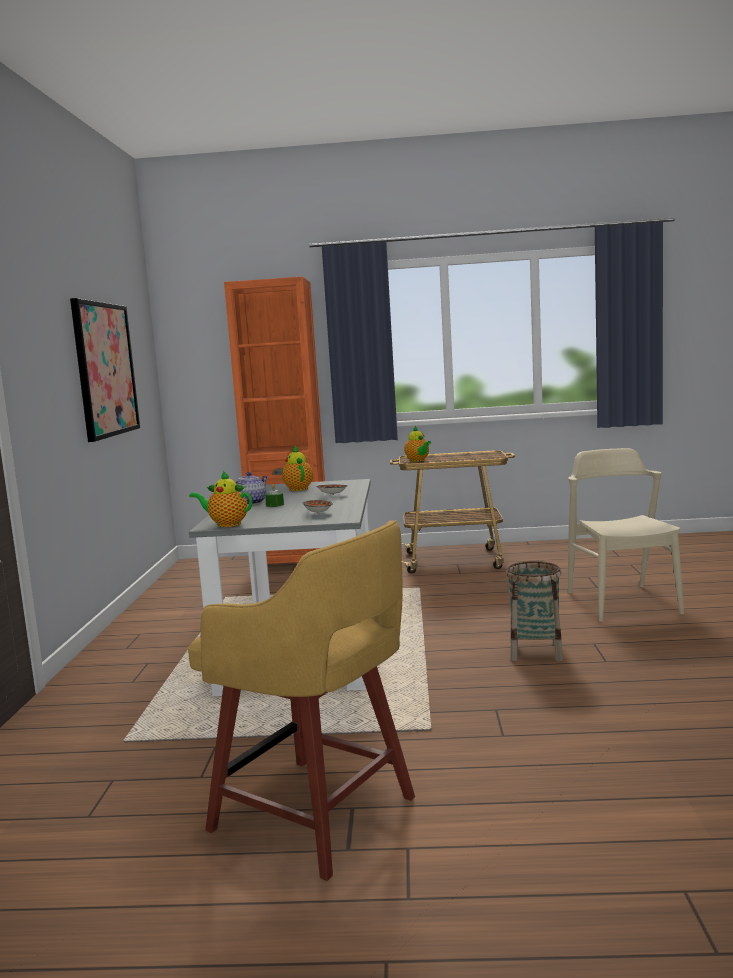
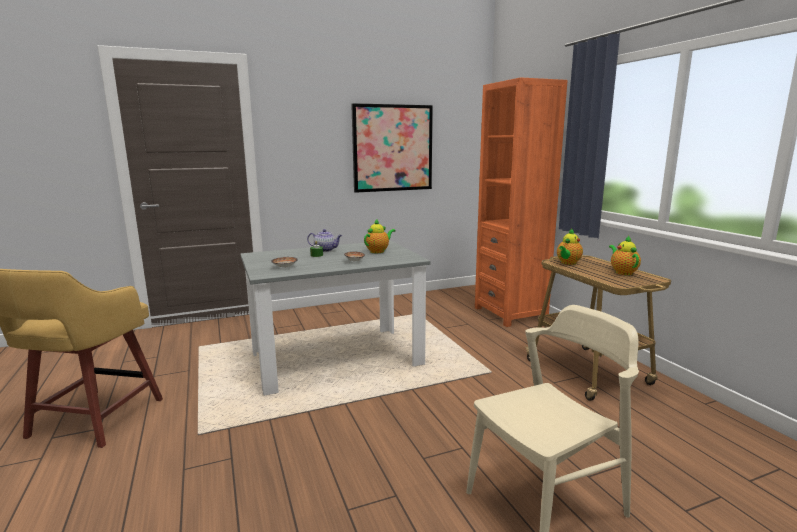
camera: 65 degrees right, 5 degrees up
teapot [189,471,252,527] -> teapot moved to [609,236,641,275]
basket [506,561,563,661] -> none

